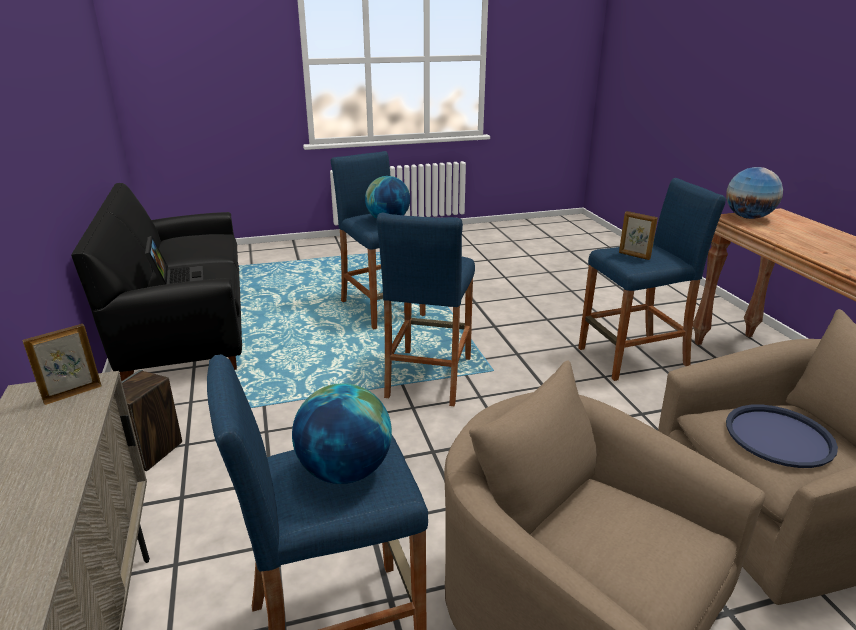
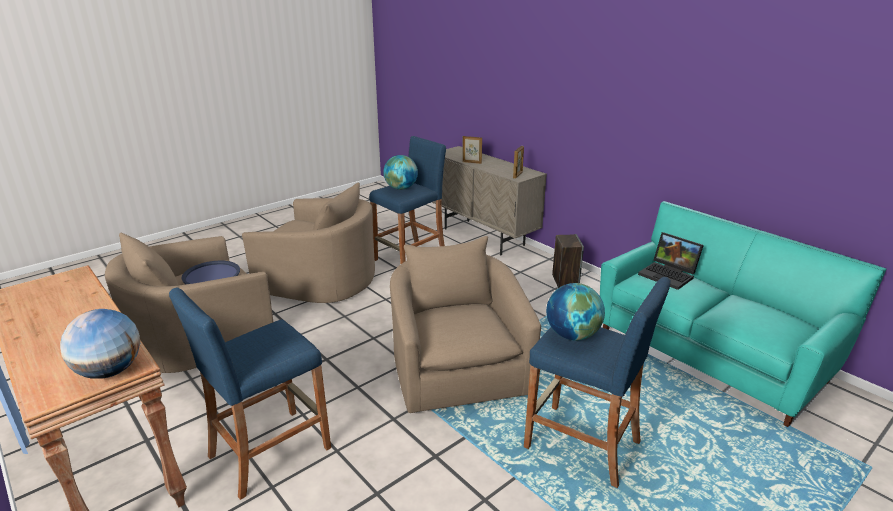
camera: 155 degrees right, 0 degrees up
black sofa [71,183,242,381] -> turquoise sofa [600,201,886,427]
blue stool [377,212,475,406] -> beige armchair [390,236,541,413]
picture frame [619,211,658,260] -> picture frame moved to [462,136,482,164]

